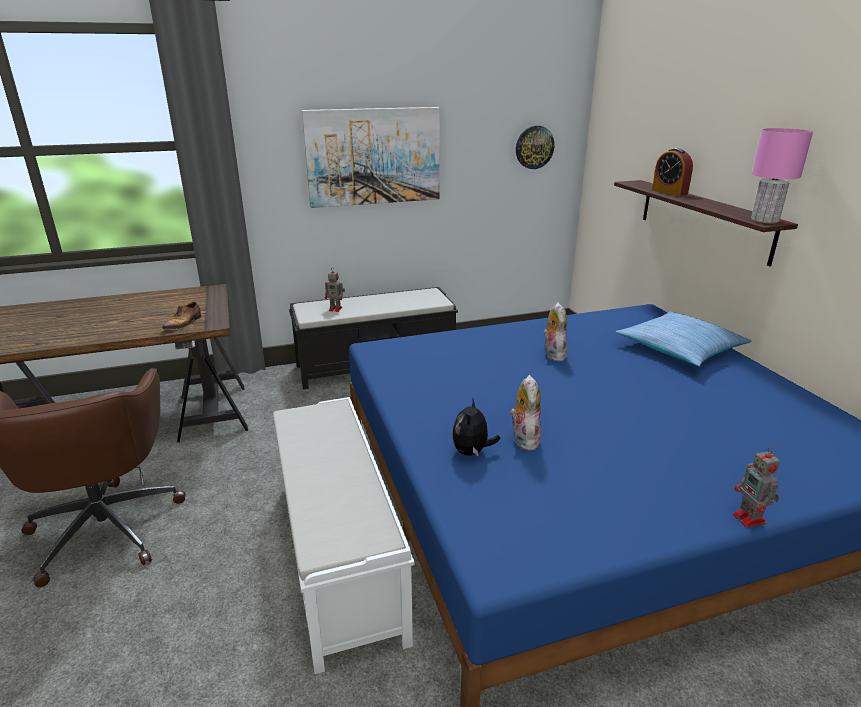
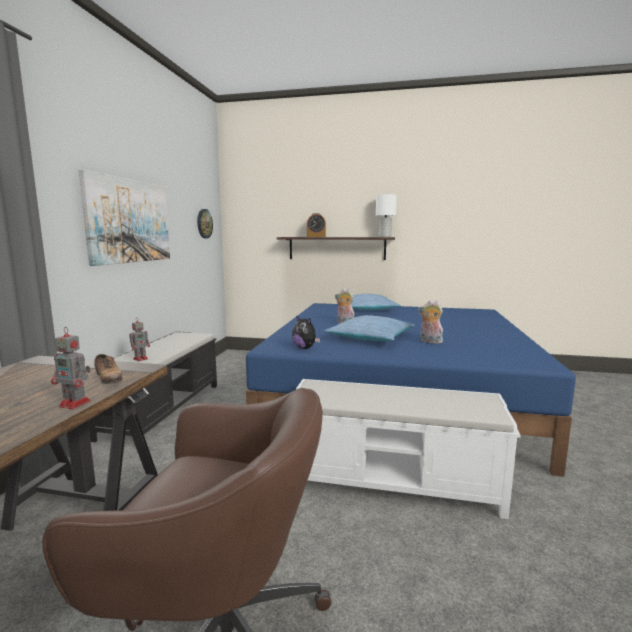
camera: 60 degrees left, 15 degrees down
plush toy [452,397,500,456] -> plush toy moved to [292,315,320,349]
toy robot [733,447,780,527] -> toy robot moved to [51,327,91,409]
pink table lamp [751,128,813,223] -> white table lamp [376,194,397,237]
none -> pillow [324,315,415,341]

